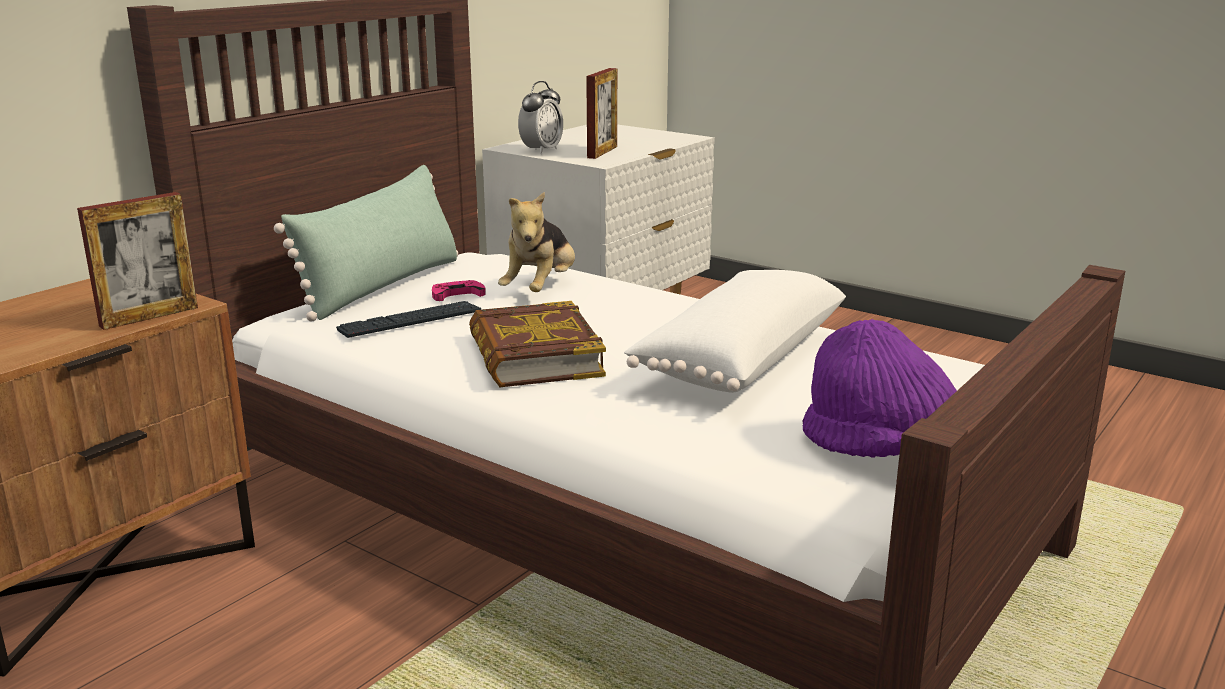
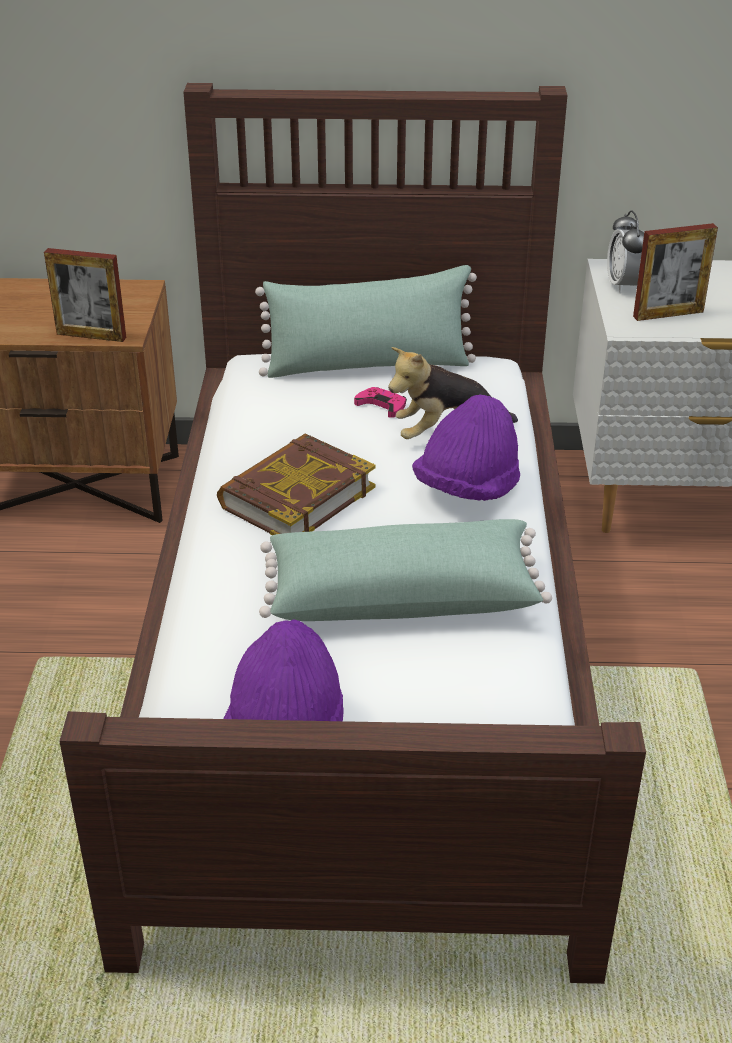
camera: 55 degrees right, 15 degrees up
keyboard [336,301,481,338] -> none
alarm clock [518,81,563,154] -> alarm clock turned 90 degrees clockwise [607,210,645,293]
white pillow [624,270,846,393] -> green pillow [259,519,552,621]
none -> purple hat [412,395,520,501]

